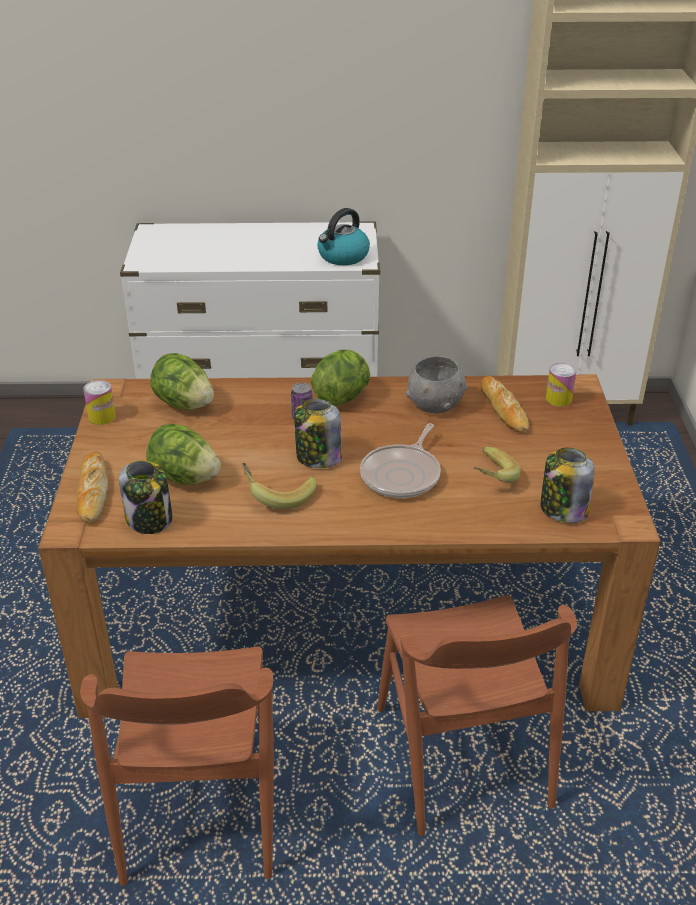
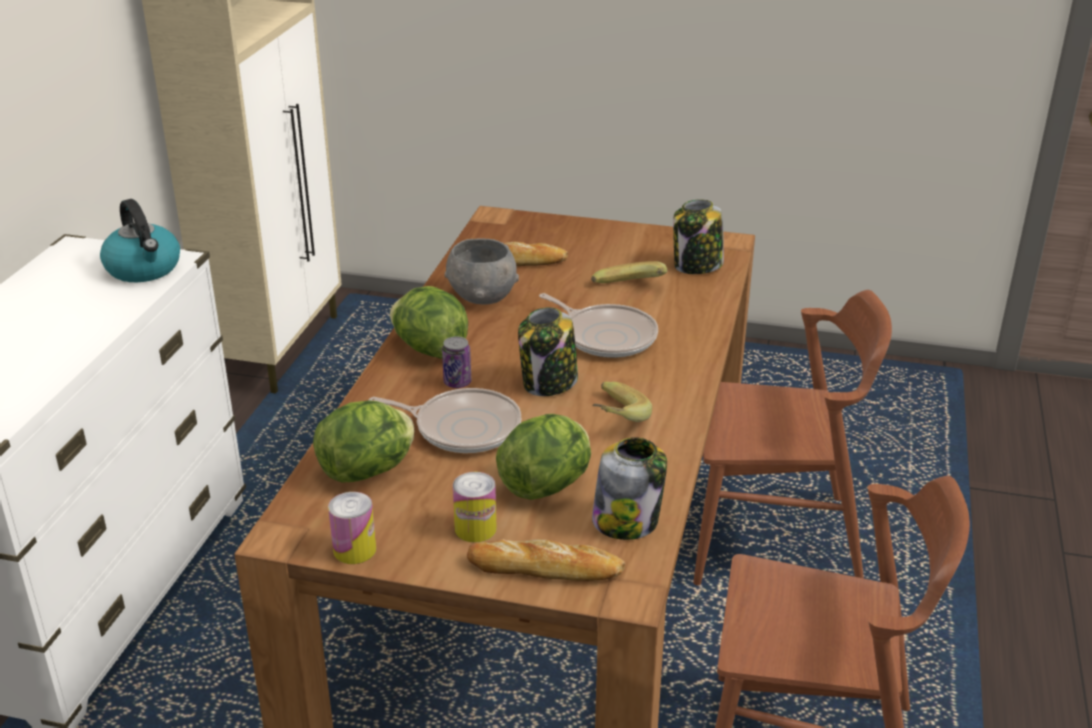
camera: 75 degrees left, 5 degrees down
can [546,363,576,407] -> can moved to [453,472,497,543]
none -> frying pan [369,388,521,453]

